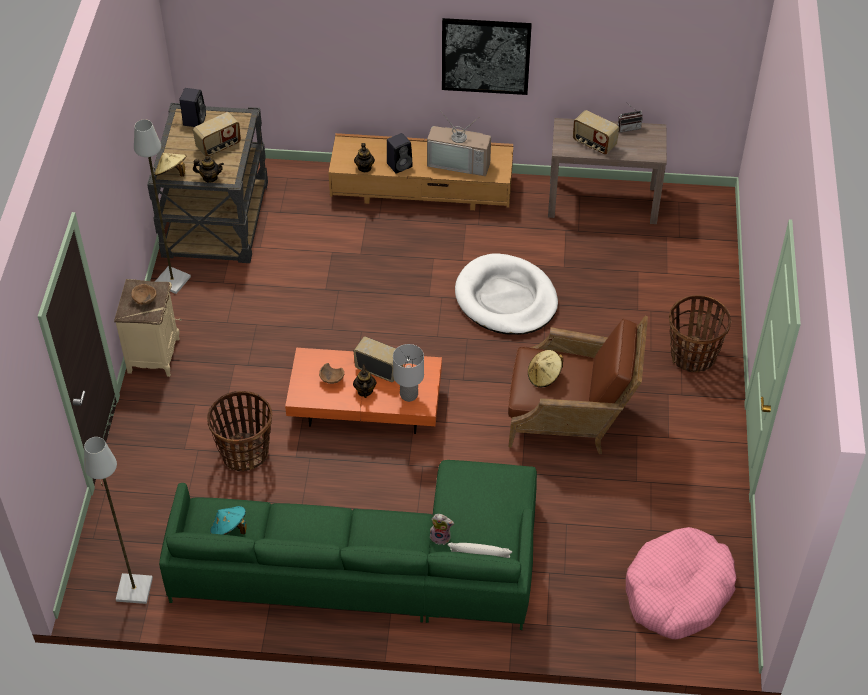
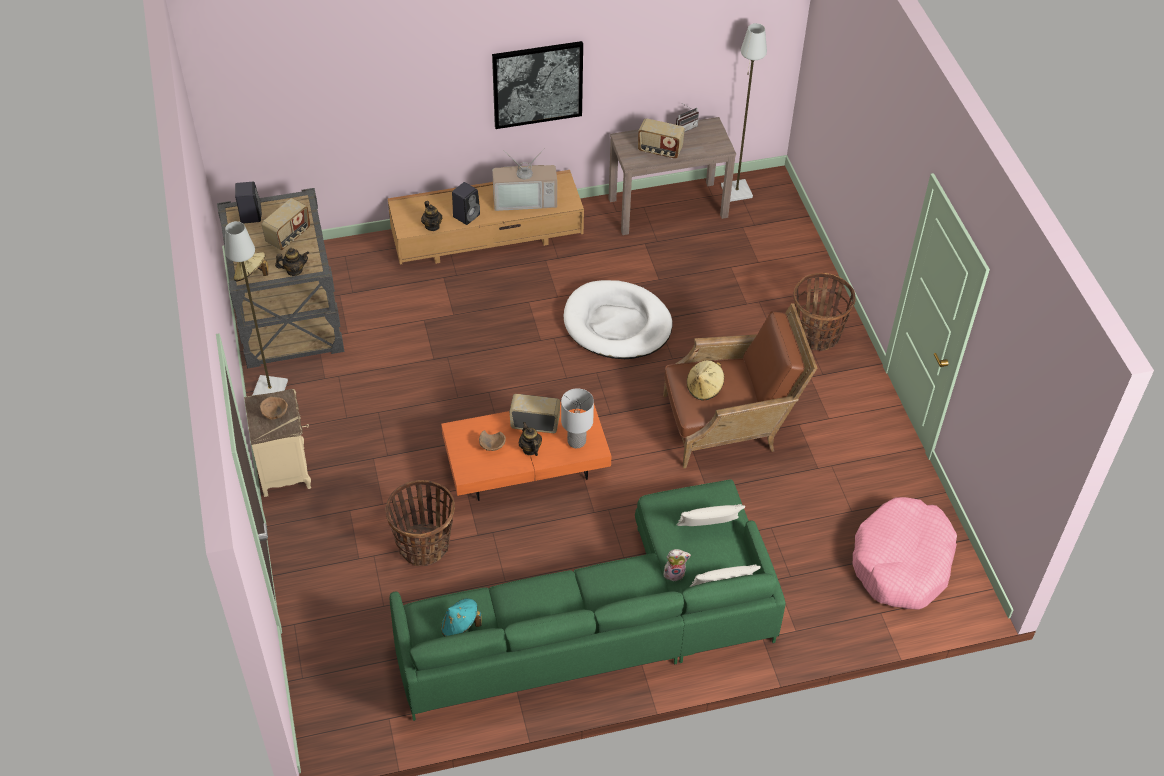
camera: 20 degrees left, 0 degrees up
grey floor lamp [84,437,153,604] -> grey floor lamp moved to [721,23,767,202]
none -> white pillow [677,504,745,526]

